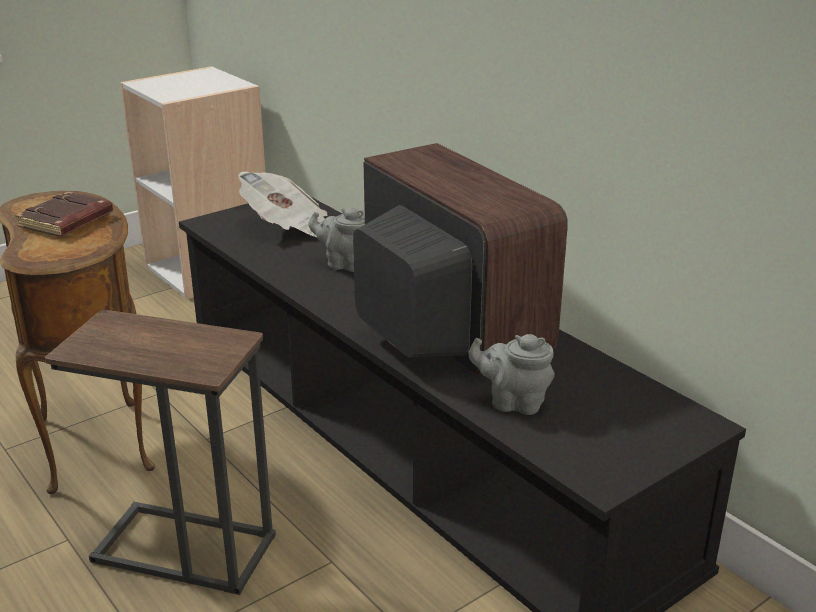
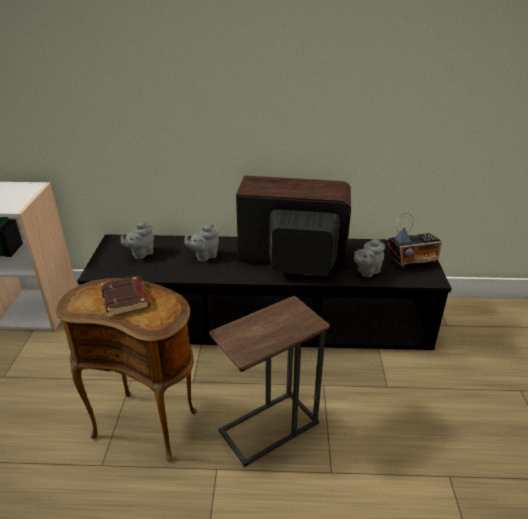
camera: 50 degrees left, 5 degrees up
newspaper [238,171,328,237] -> grey teapot [120,221,154,259]
none -> radio [389,213,442,268]

